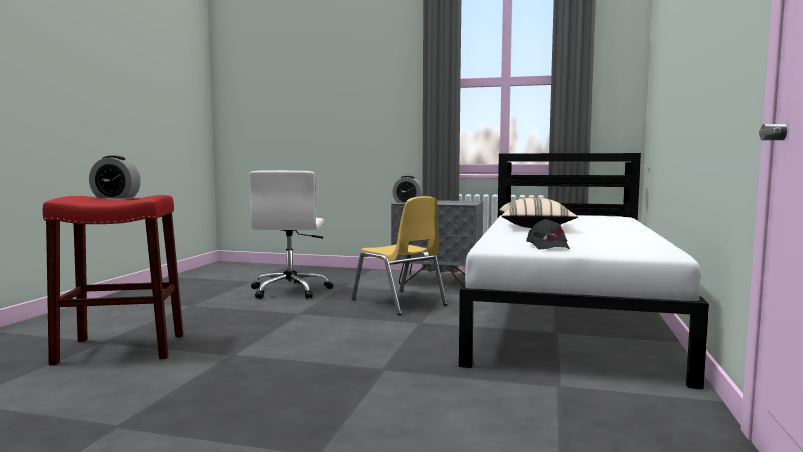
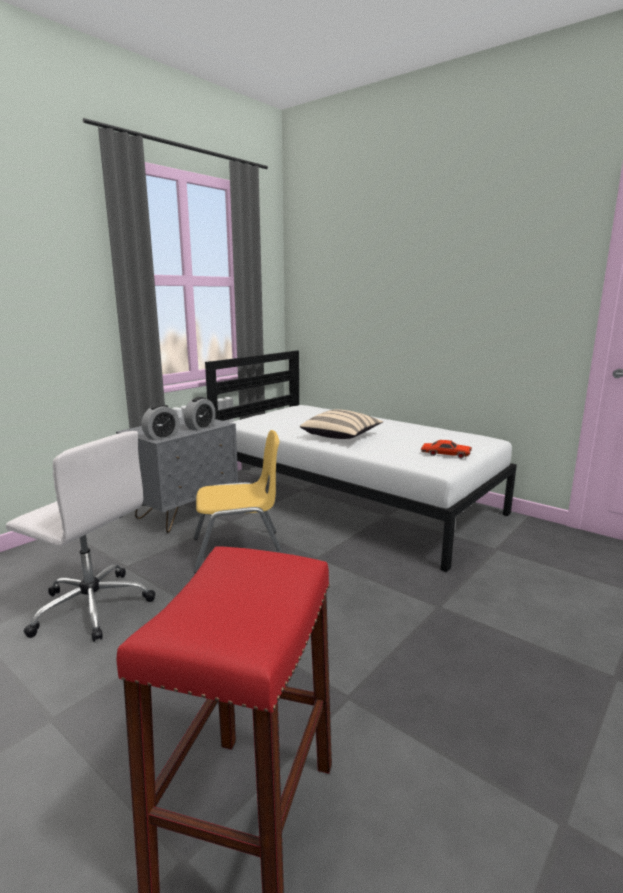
camera: 65 degrees left, 10 degrees up
alarm clock [89,155,141,198] -> alarm clock moved to [184,397,216,431]
black cap [526,219,570,250] -> red toy car [421,440,472,459]

